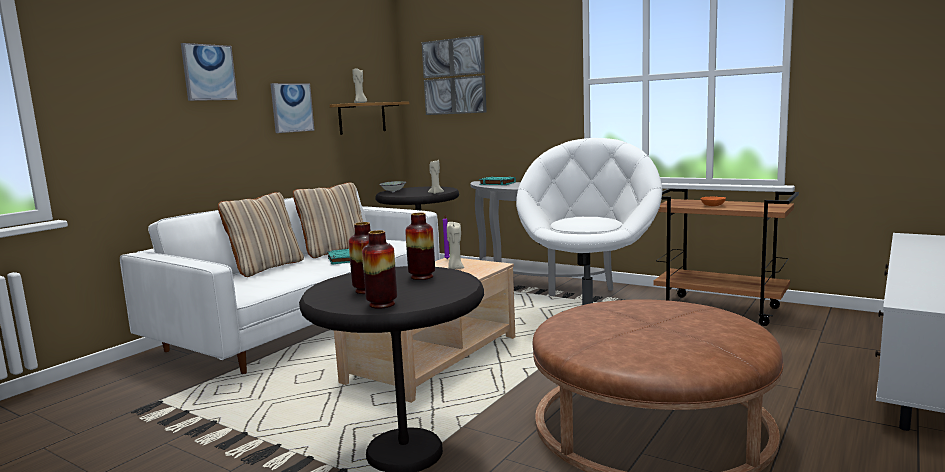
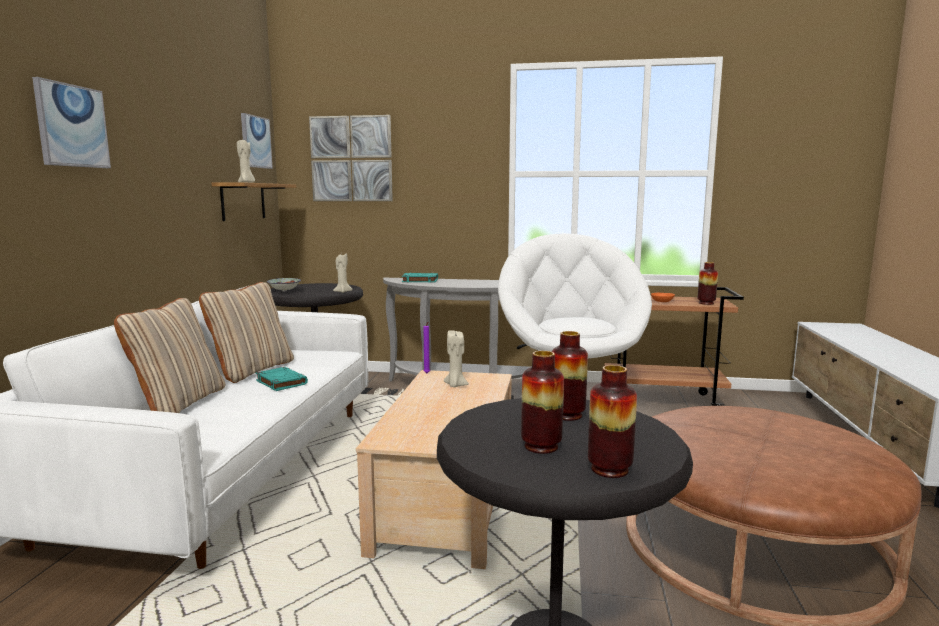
camera: 25 degrees left, 0 degrees up
picture [271,83,314,133] -> picture moved to [241,113,273,169]
none -> vase [698,262,718,305]

